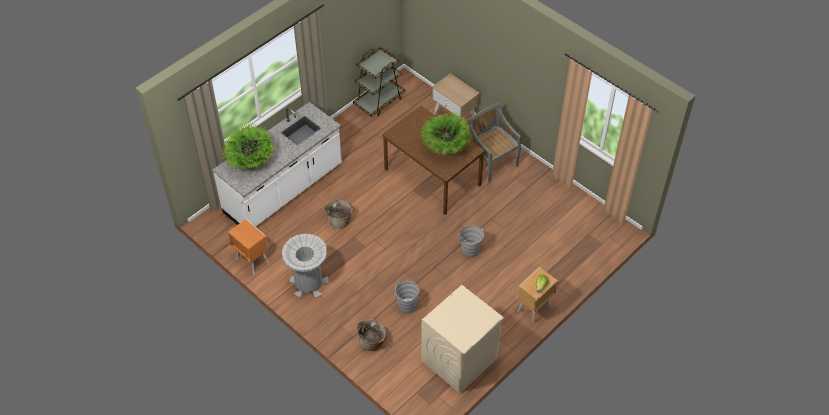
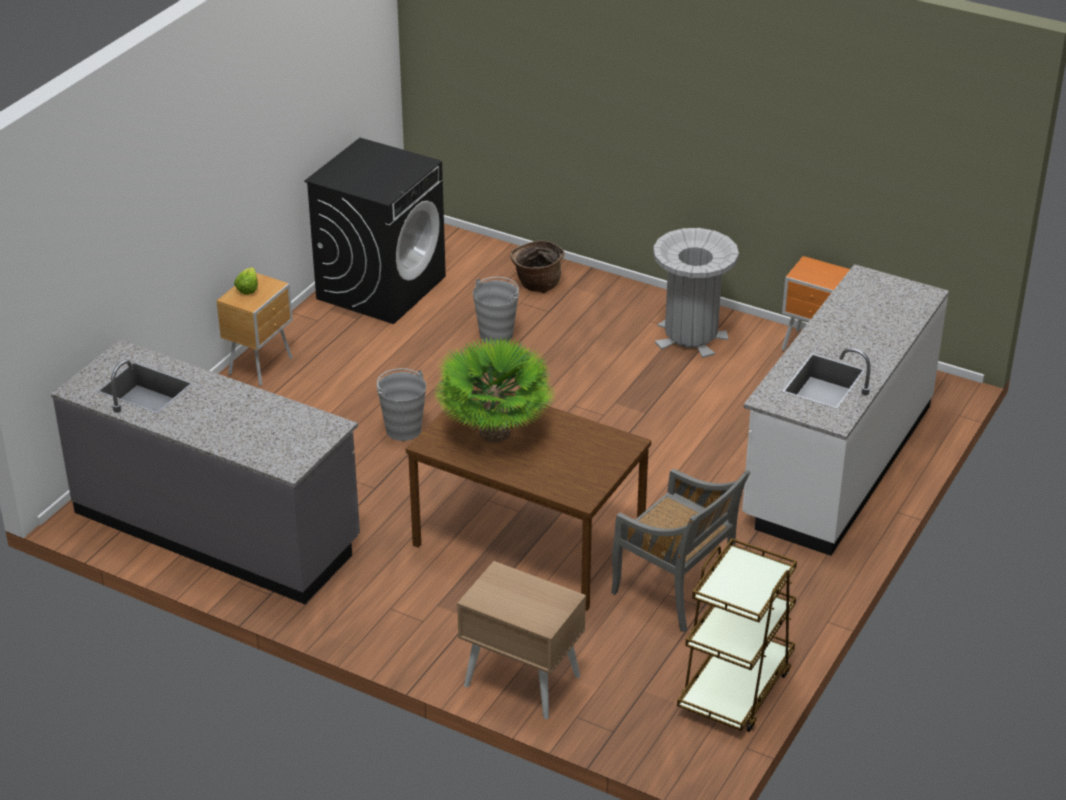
camera: 165 degrees right, 15 degrees down
potted plant [222,124,275,170] -> none
basket [325,200,354,229] -> none
beige washing machine [421,285,504,393] -> black washing machine [304,138,446,324]
grey chair [467,102,521,183] -> grey chair moved to [611,468,750,632]
none -> grey counter [51,340,360,604]

